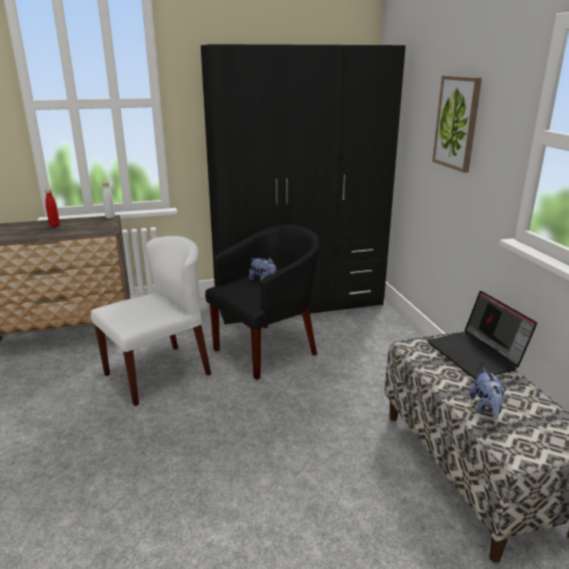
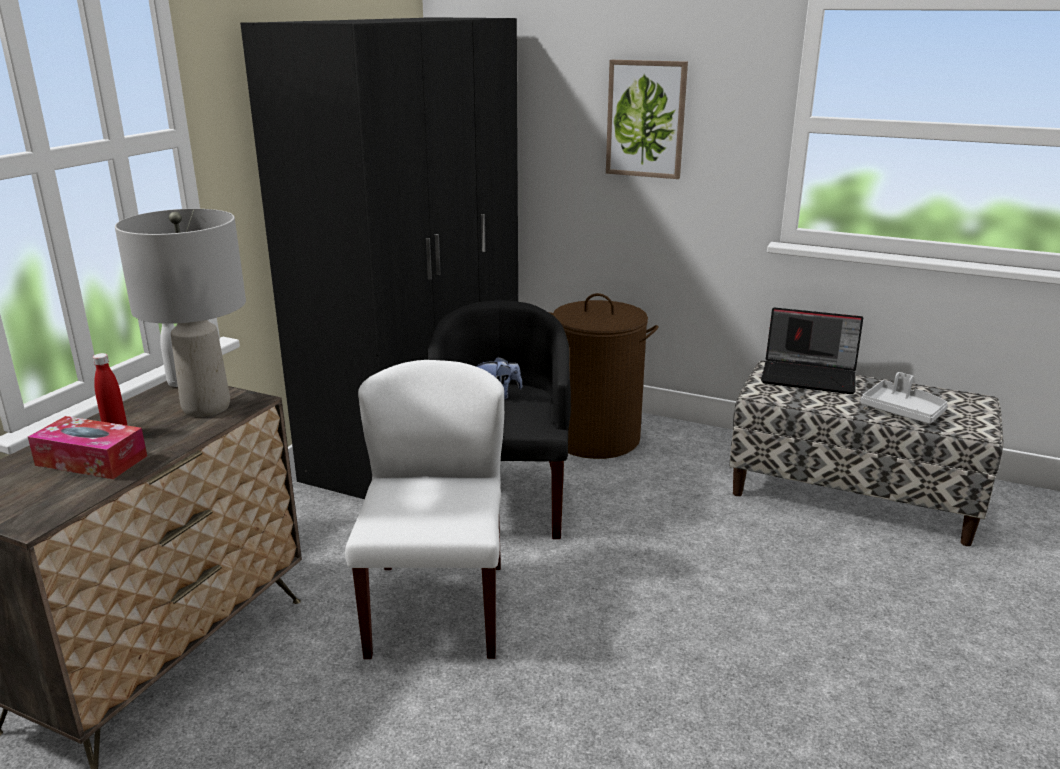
camera: 50 degrees left, 0 degrees up
plush toy [469,368,505,420] -> grey tray [860,372,948,424]
none -> tissue box [28,416,147,479]
none -> grey table lamp [115,209,246,417]
none -> brown laundry basket [549,293,658,459]

